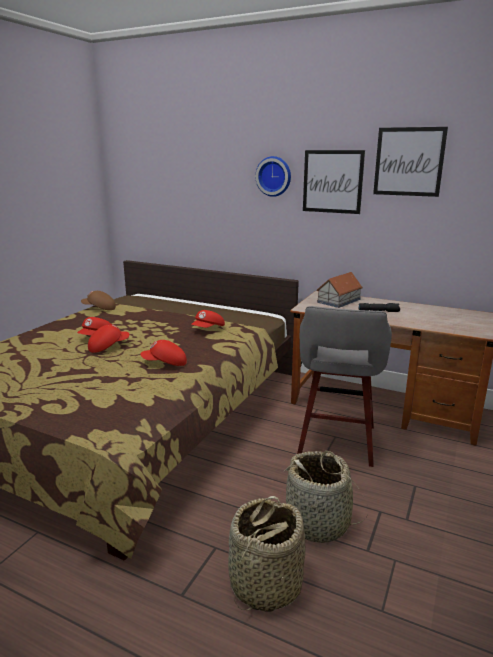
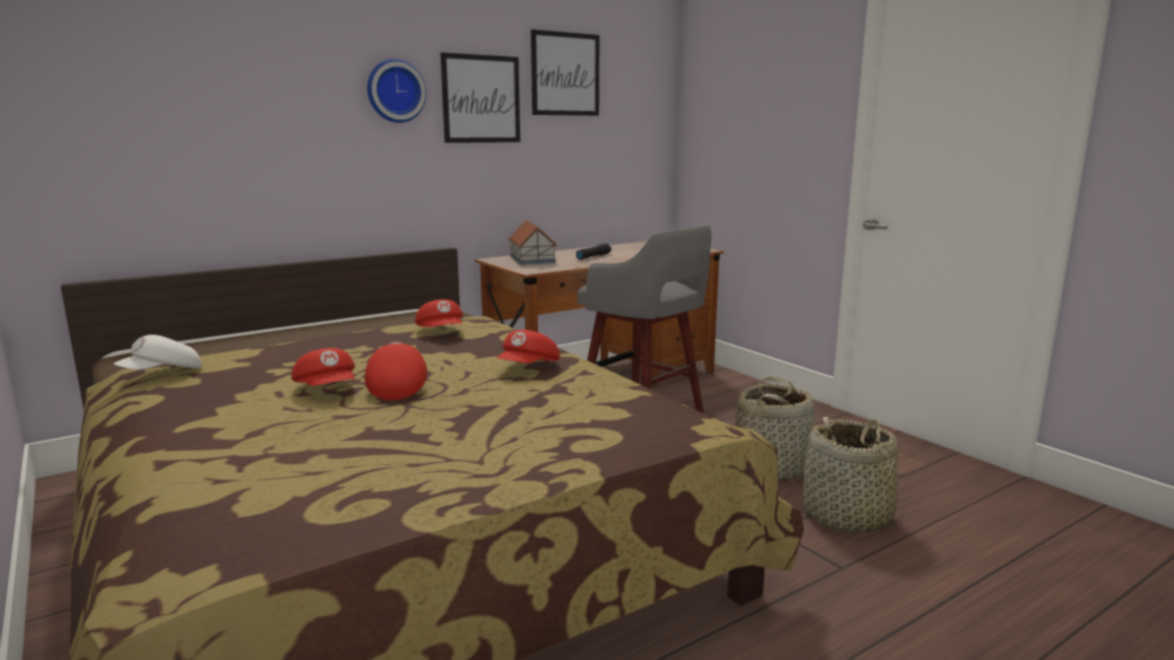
camera: 60 degrees left, 5 degrees down
brown cap [81,291,116,310] -> white cap [114,335,202,370]

